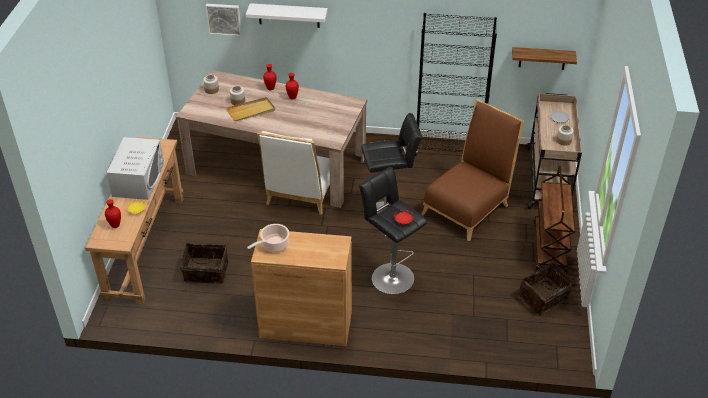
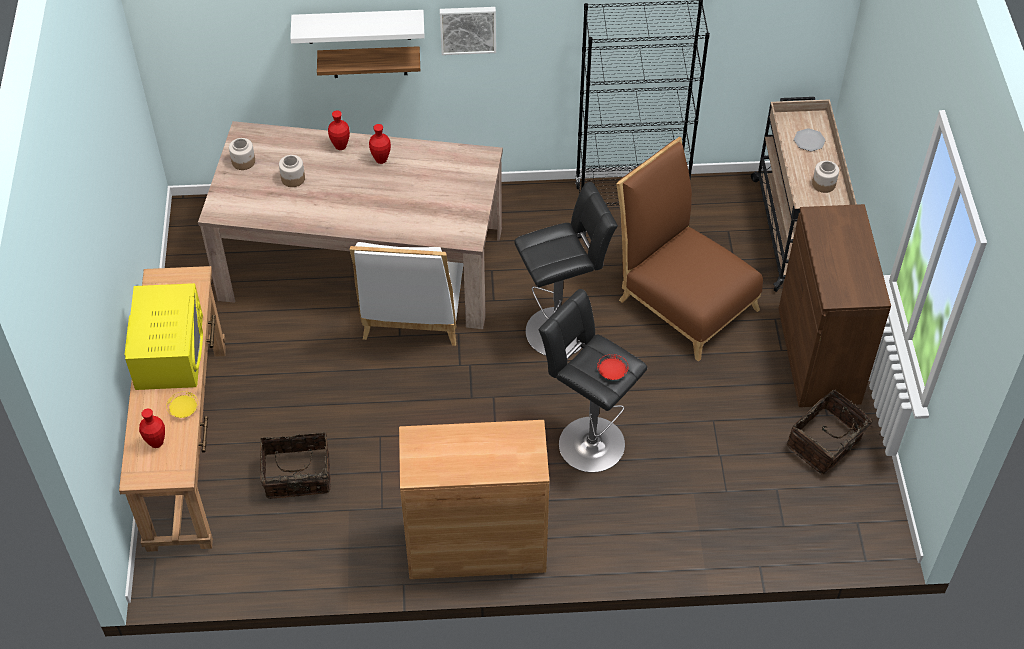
camera: 10 degrees left, 10 degrees up
white microwave [106,137,164,200] -> yellow microwave [124,283,203,390]
picture [206,4,242,36] -> picture moved to [440,7,496,55]
beige tray [227,97,275,122] -> none
cooking pot [247,224,289,252] -> none
brown chair [421,99,525,241] -> brown chair turned 75 degrees counterclockwise [616,137,763,362]
shelf [512,47,577,70] -> shelf moved to [317,46,420,78]
brown cart [534,166,575,273] -> brown cabinet [778,204,891,407]

